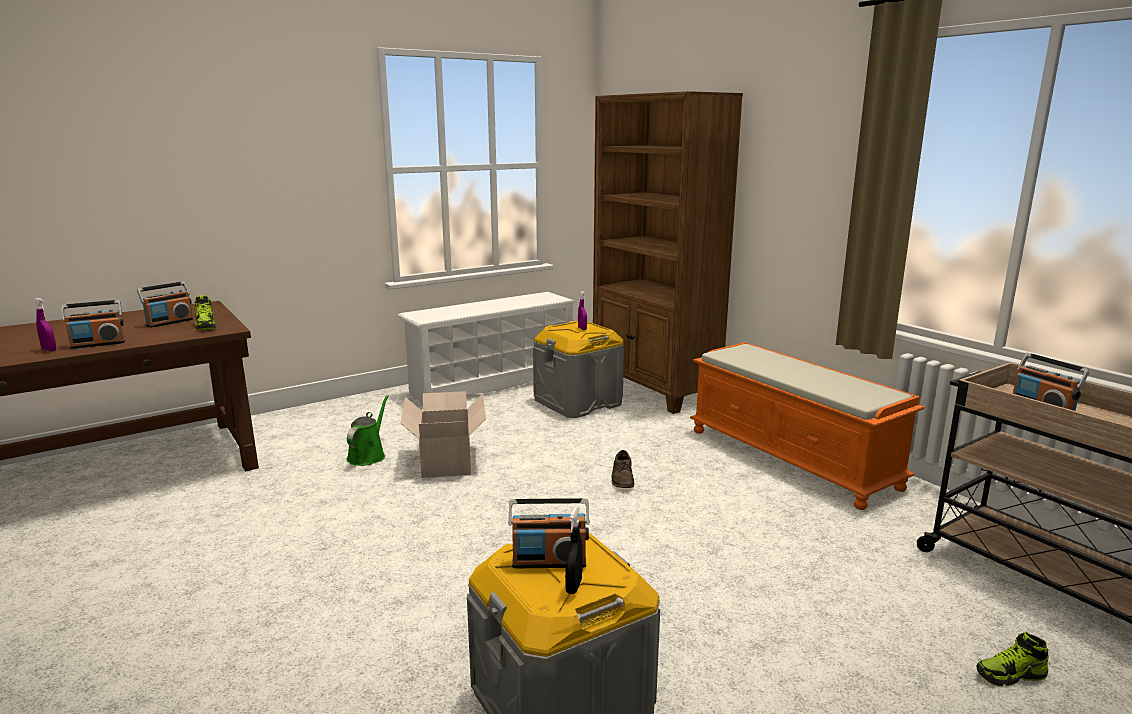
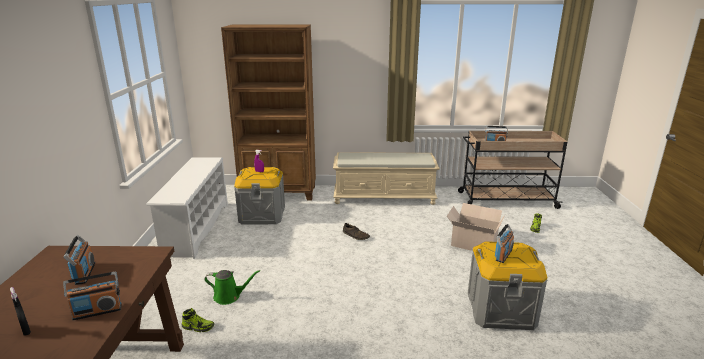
camera: 55 degrees left, 5 degrees up
purple spray bottle [34,298,57,351] -> none
radio [61,300,125,349] -> radio turned 60 degrees clockwise [63,271,122,320]
shoe [195,295,216,330] -> shoe moved to [182,308,214,332]
green watering can [346,395,389,466] -> green watering can turned 135 degrees clockwise [204,270,260,305]
cardboard box [400,391,486,478] -> cardboard box moved to [447,203,505,251]
black spray bottle [565,507,582,594] -> black spray bottle moved to [10,287,31,336]
orange bench [690,342,925,510] -> beige bench [333,152,440,205]

